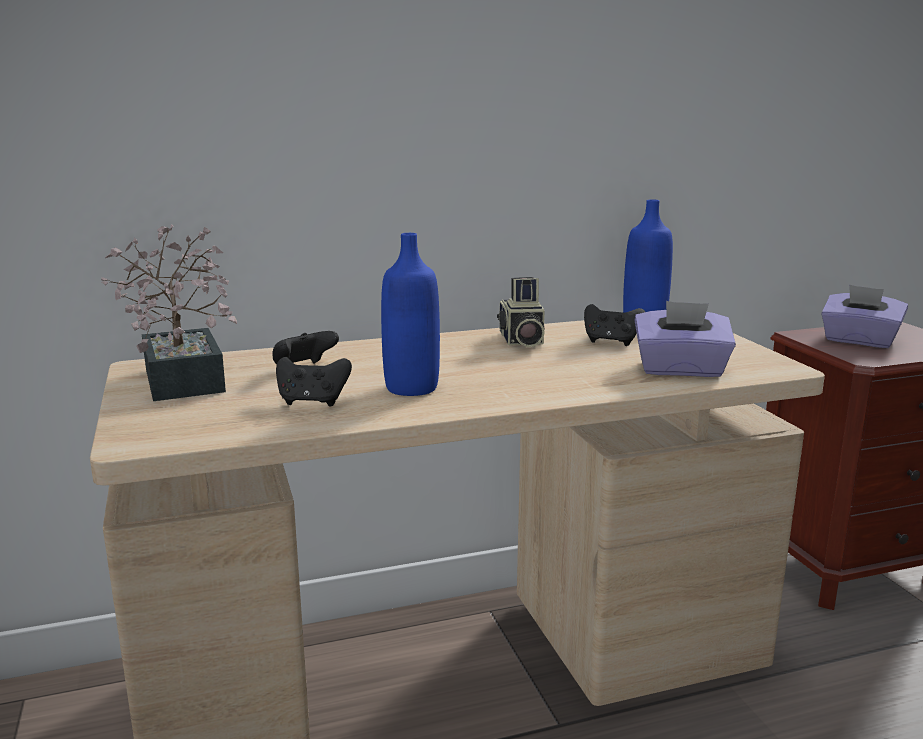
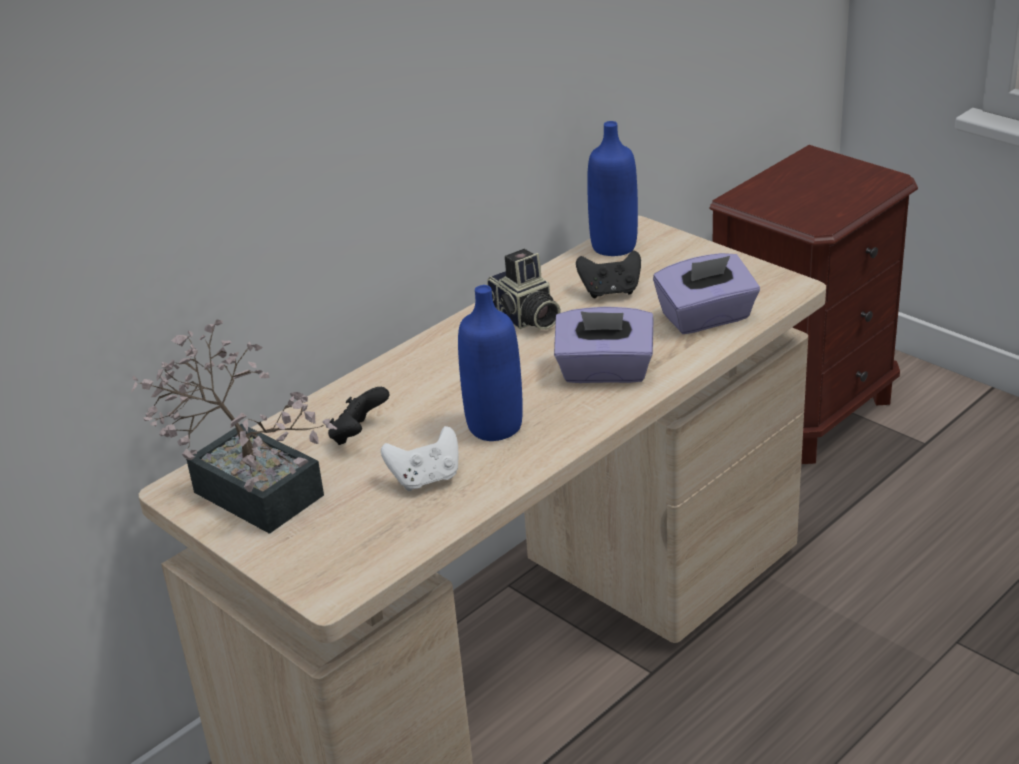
camera: 25 degrees left, 15 degrees up
black game controller [276,357,352,407] -> white game controller [381,426,458,491]
purple tissue box [821,284,908,348] -> purple tissue box moved to [554,307,654,383]

